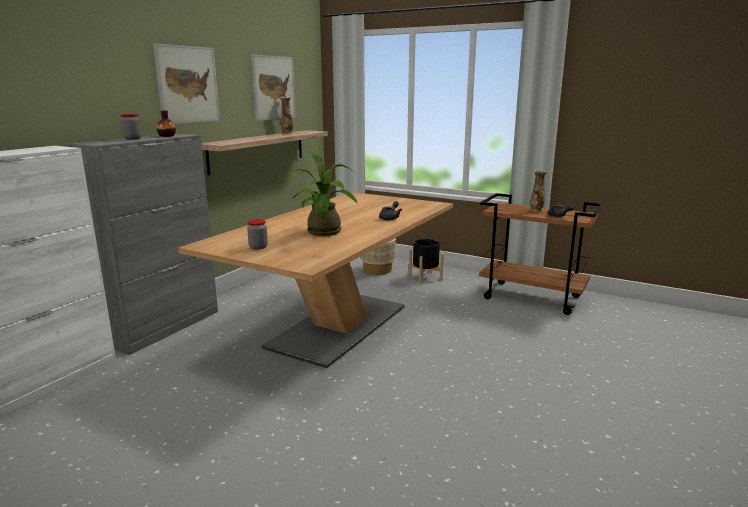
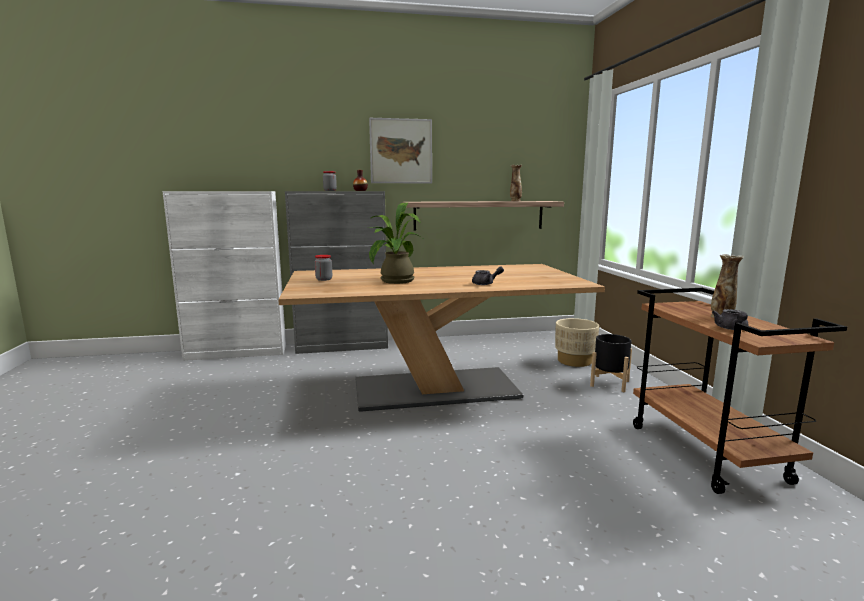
camera: 50 degrees right, 5 degrees down
picture [251,55,296,121] -> none

